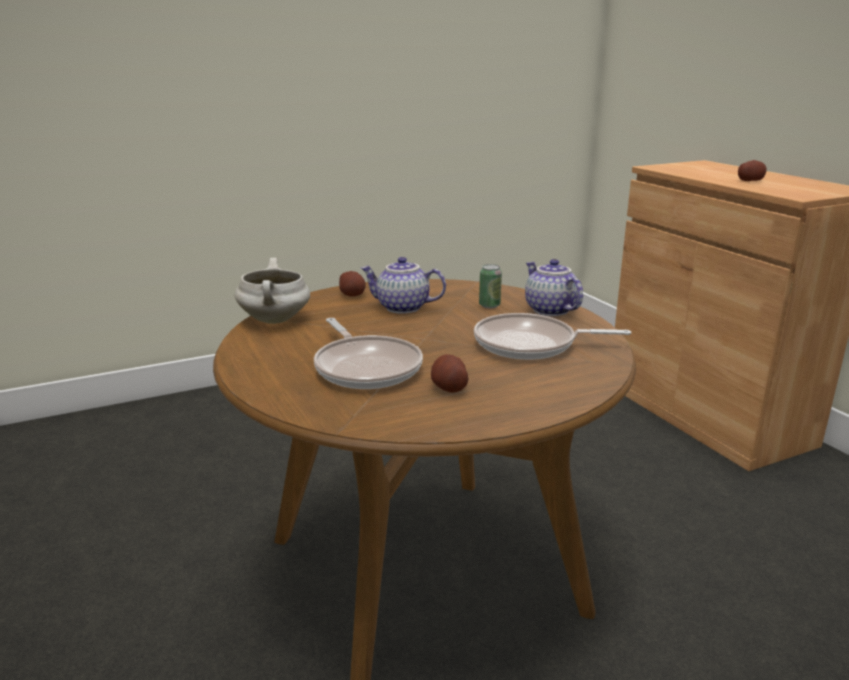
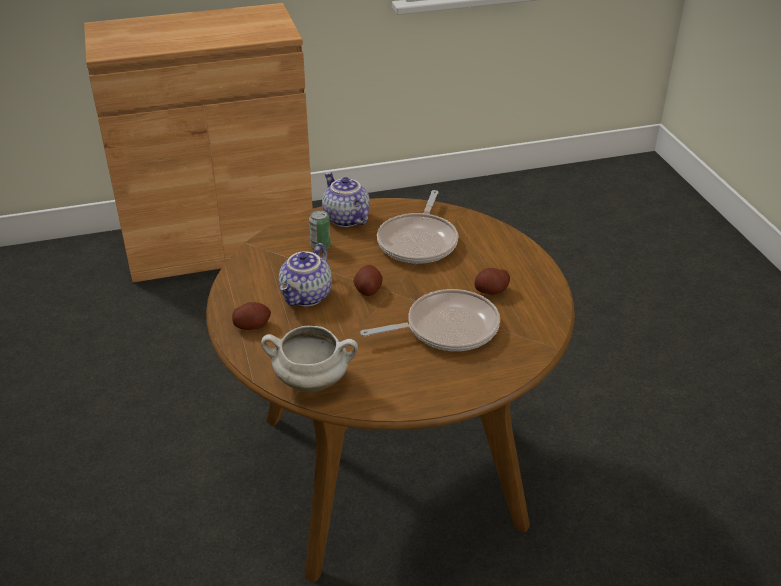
camera: 80 degrees left, 15 degrees up
teapot [525,259,583,316] -> teapot turned 75 degrees clockwise [322,172,370,227]
potato [738,160,767,181] -> potato moved to [353,265,383,296]

